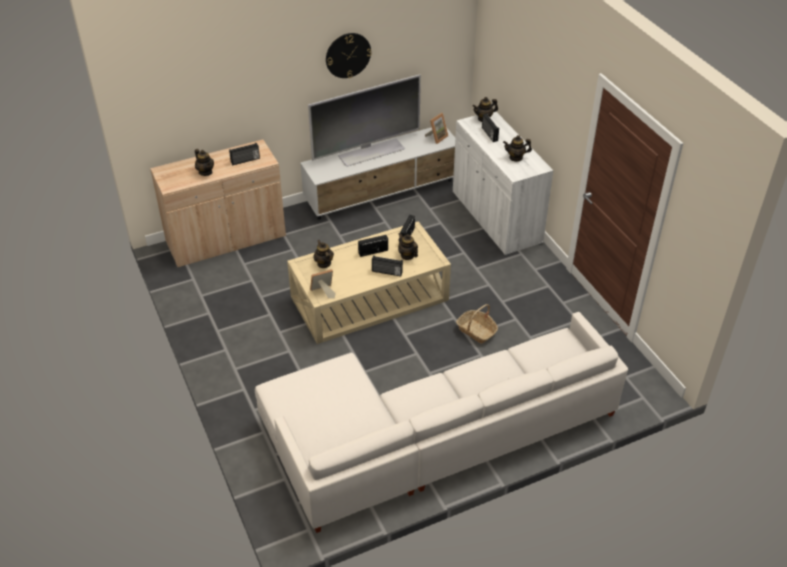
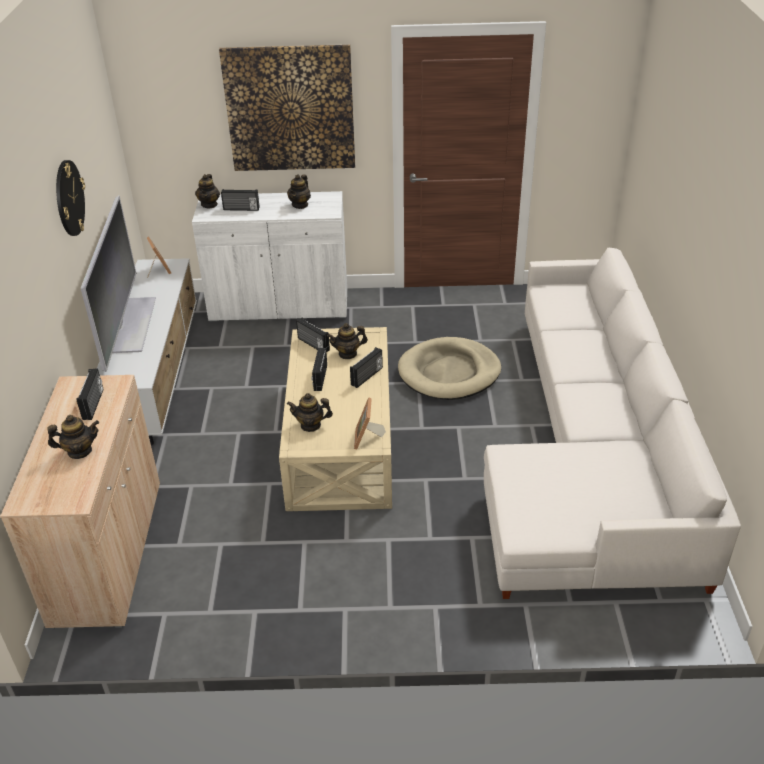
camera: 65 degrees left, 5 degrees down
basket [456,304,498,343] -> beige dog bed [398,337,501,400]
none -> picture [219,44,355,171]

